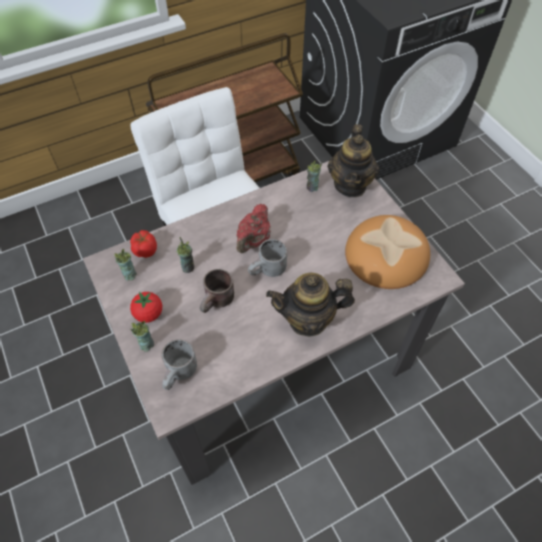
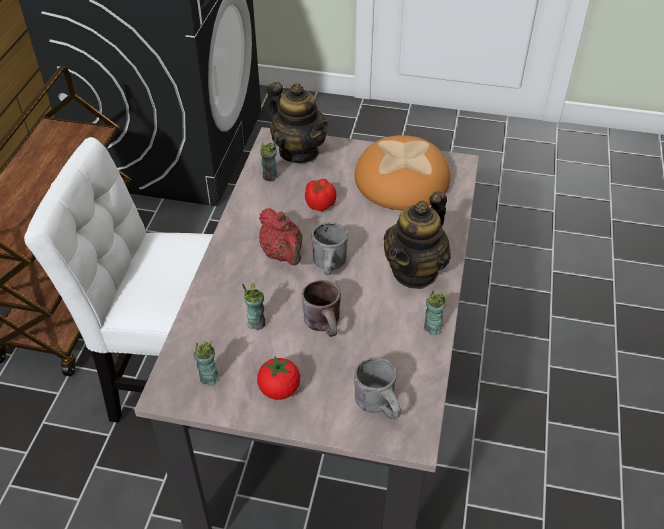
camera: 50 degrees left, 10 degrees down
tomato [130,230,157,258] -> tomato moved to [305,179,336,211]
cup [130,321,154,352] -> cup moved to [424,290,447,335]

